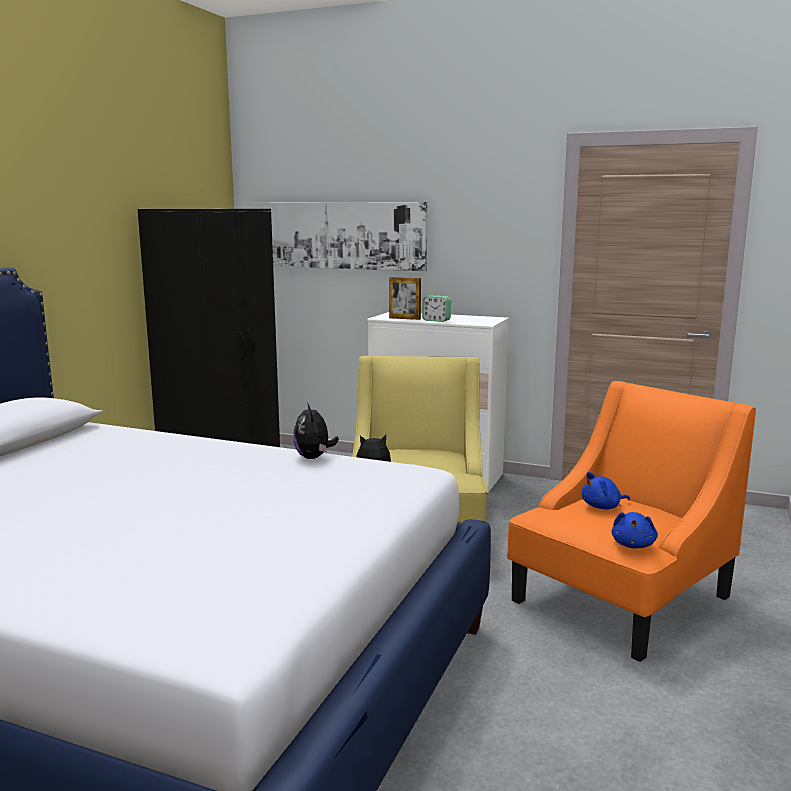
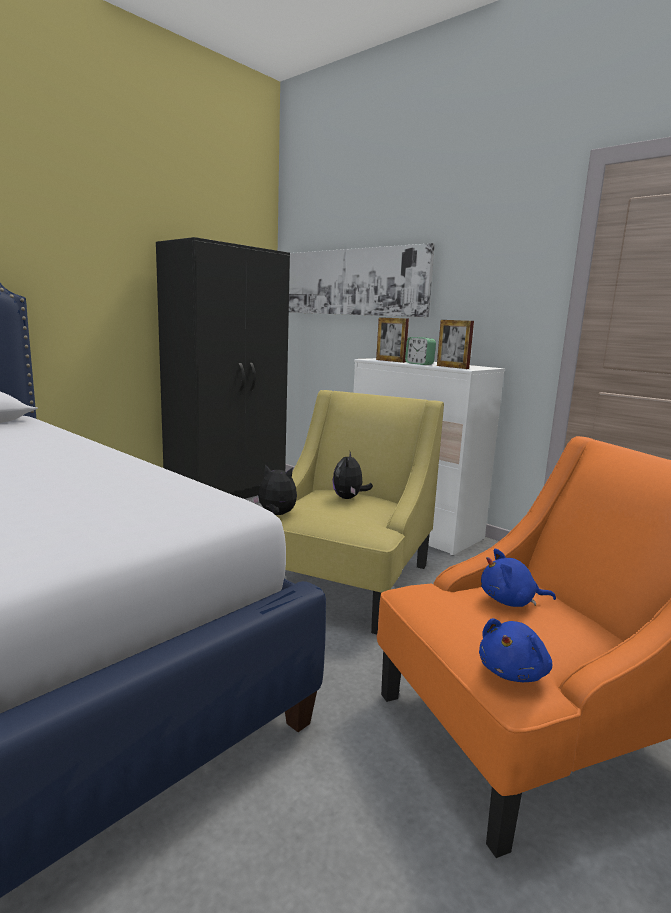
camera: 20 degrees right, 0 degrees up
plush toy [293,402,339,459] -> plush toy moved to [333,452,373,499]
none -> picture frame [437,320,474,369]

